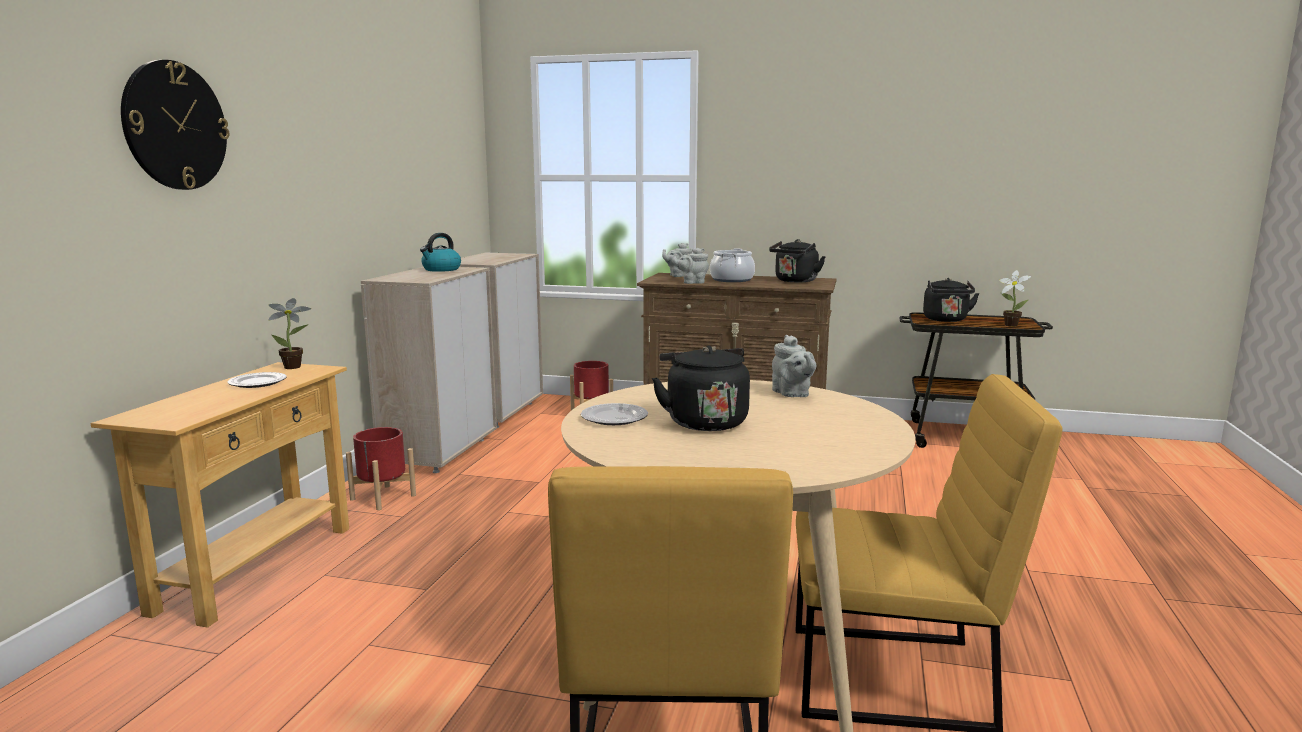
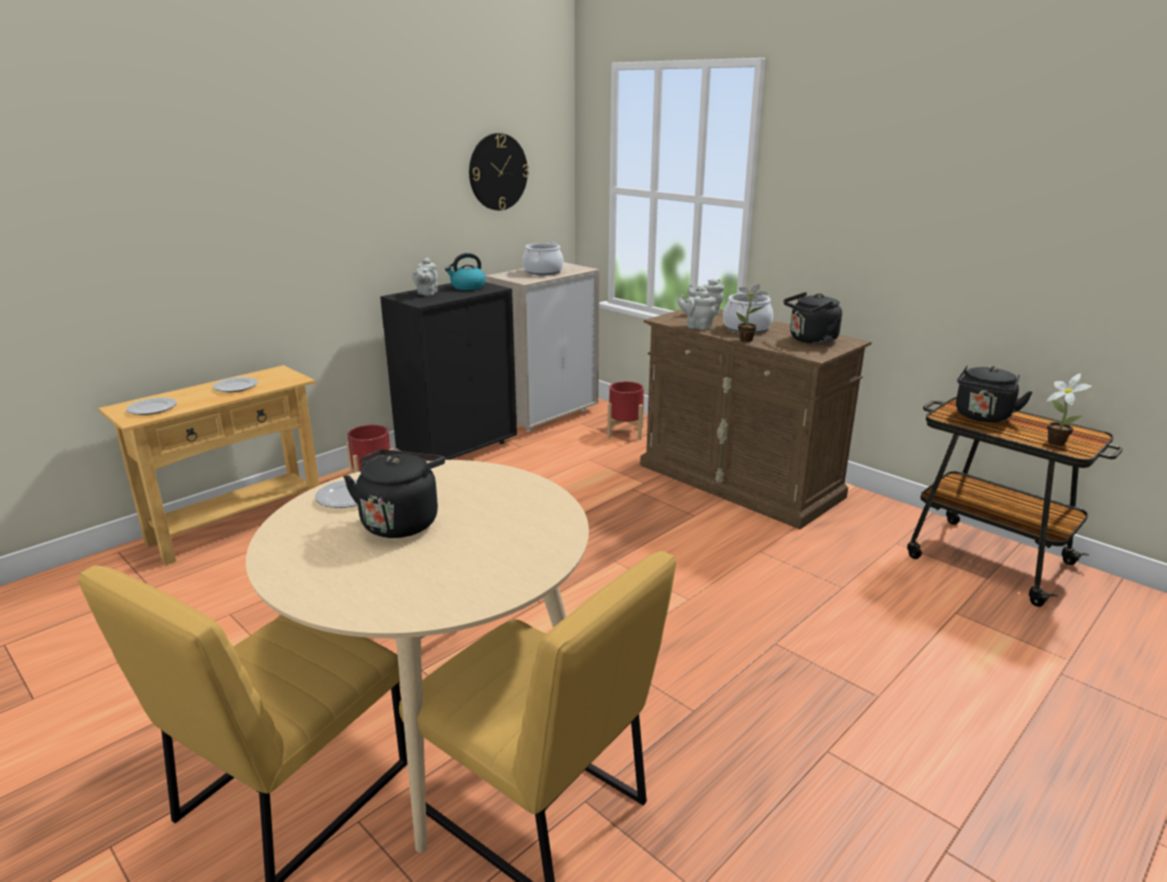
camera: 30 degrees right, 10 degrees up
wall clock [121,60,229,190] -> wall clock moved to [469,133,529,211]
potted plant [268,298,311,369] -> potted plant moved to [735,285,770,342]
beige cabinet [361,267,497,473] -> black cabinet [380,282,517,460]
grey teapot [772,335,817,397] -> grey teapot moved to [412,257,438,296]
none -> plate [126,398,177,415]
none -> cooking pot [522,242,564,275]

